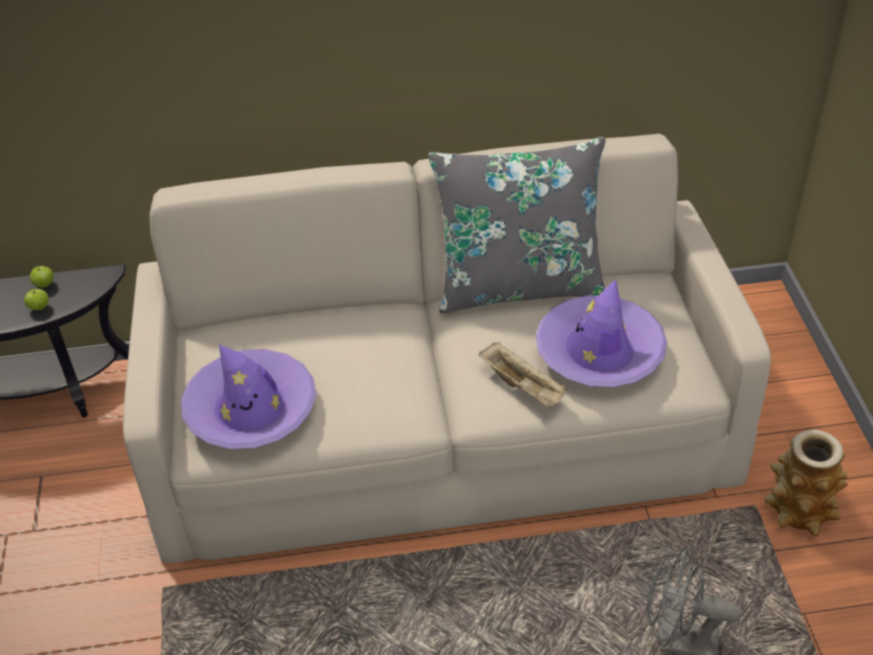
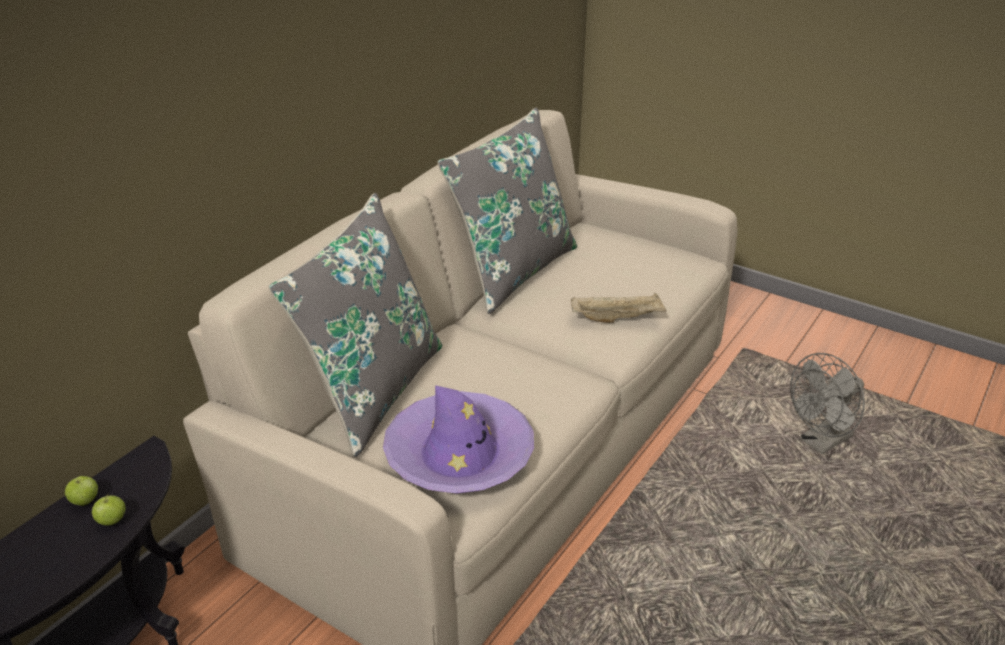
camera: 50 degrees left, 10 degrees down
purple hat [536,279,667,387] -> none
vase [764,429,848,536] -> none
none -> grey pillow [269,193,442,457]

